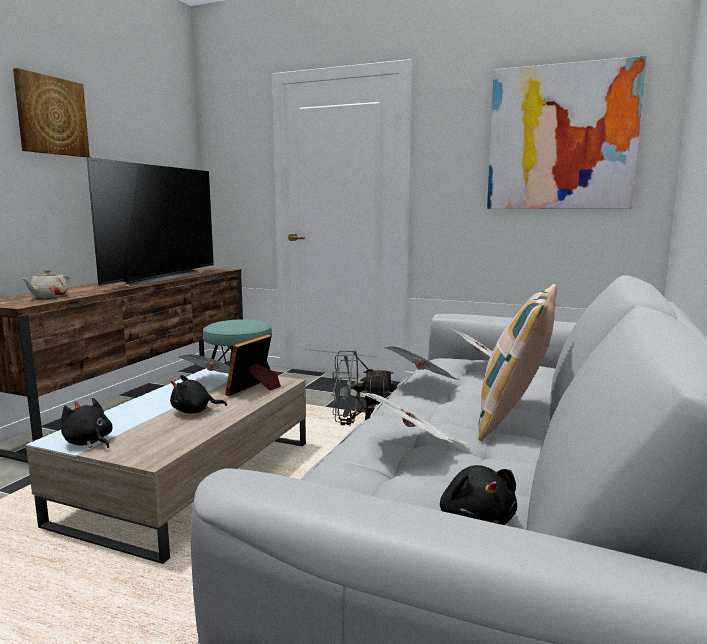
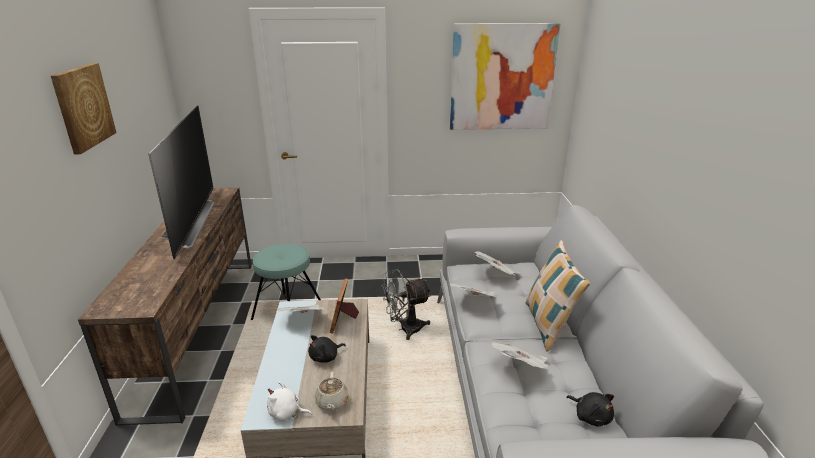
camera: 25 degrees left, 15 degrees up
beige teapot [23,270,70,298] -> beige teapot moved to [315,372,349,411]
black plush toy [61,398,113,448] -> white plush toy [267,382,312,421]

